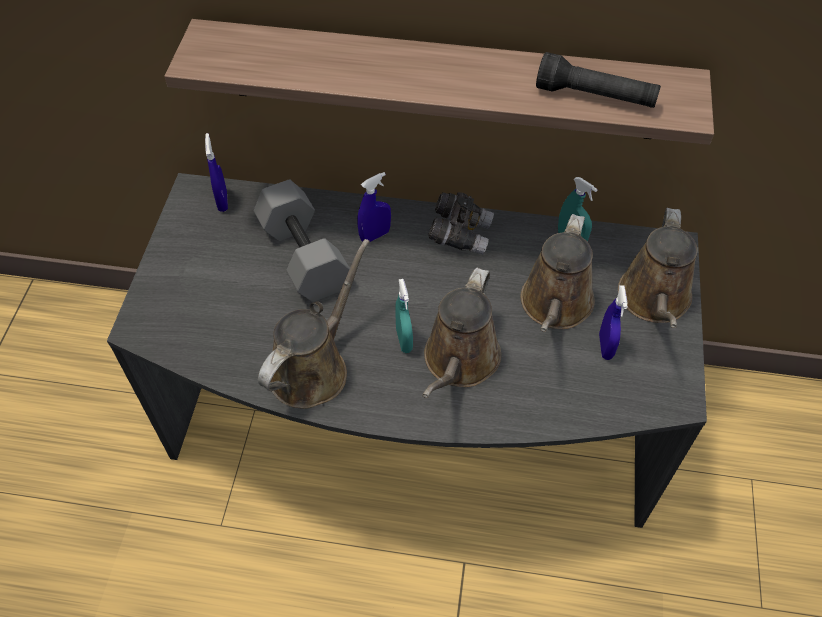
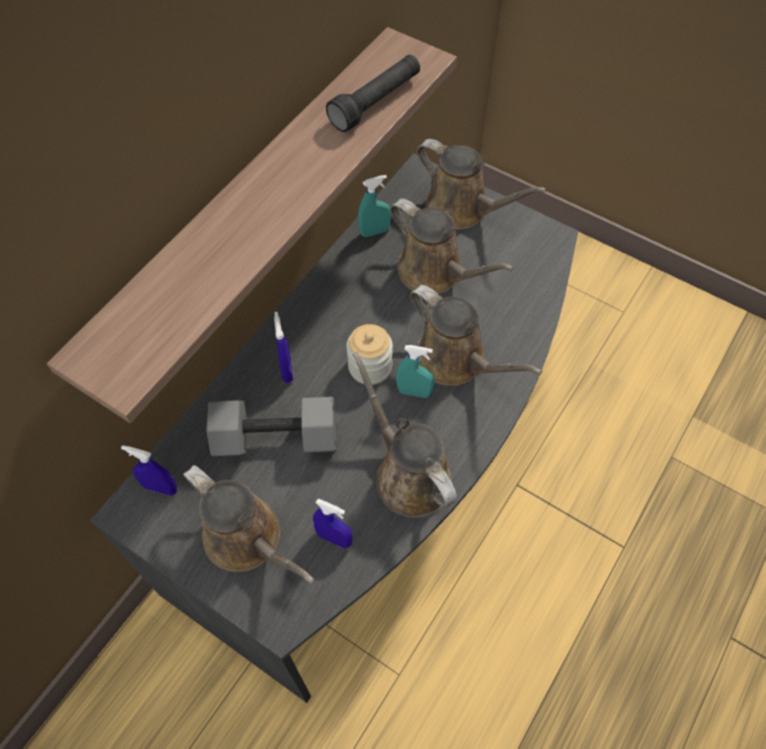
camera: 65 degrees left, 5 degrees up
grey binoculars [429,192,494,255] -> none
blue spray bottle [599,285,628,360] -> blue spray bottle moved to [313,499,352,549]
none -> brown watering can [183,465,315,584]
none -> jar [347,324,393,385]

